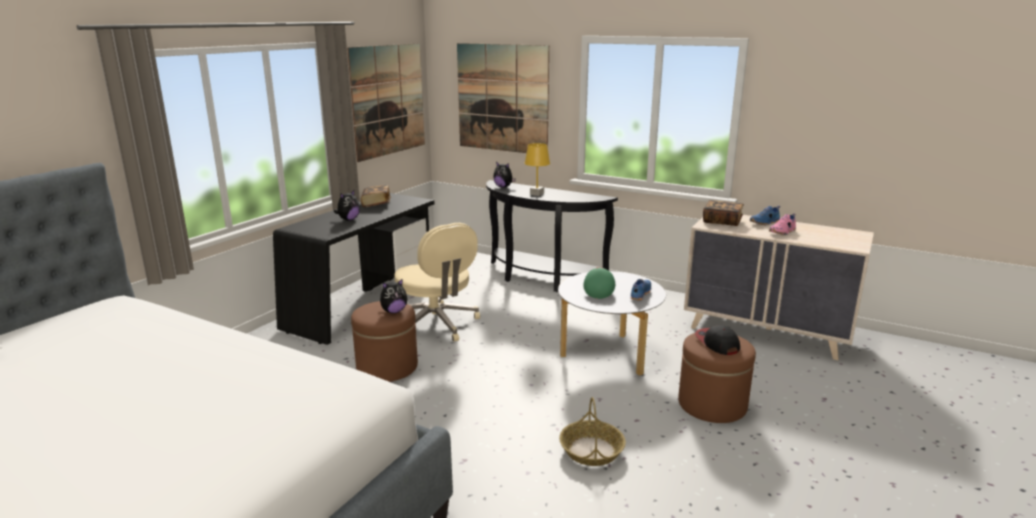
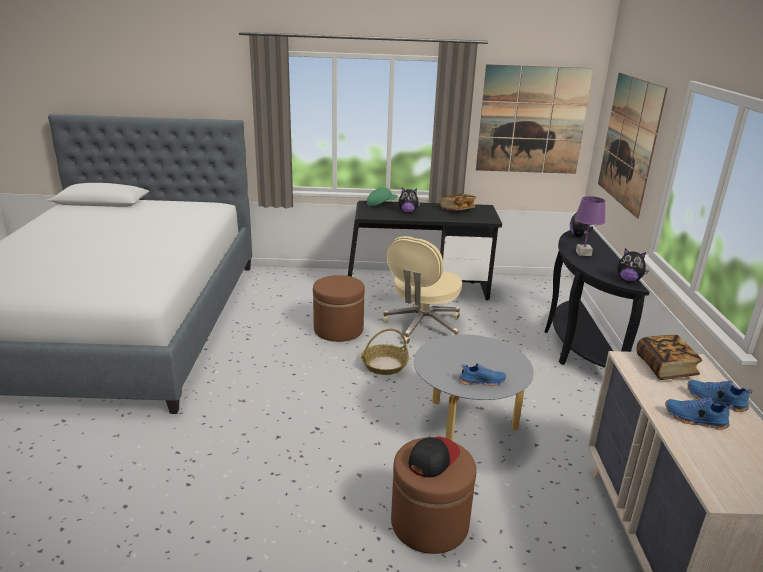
camera: 60 degrees right, 5 degrees up
plush toy [380,278,407,313] -> plush toy moved to [618,248,649,282]
yellow table lamp [525,143,550,196] -> purple table lamp [575,196,605,256]
basket [559,397,626,466] -> basket moved to [361,329,409,375]
green cap [583,267,615,299] -> green cap moved to [367,187,398,206]
pink shoe [769,213,796,235] -> blue shoe [665,398,733,430]

